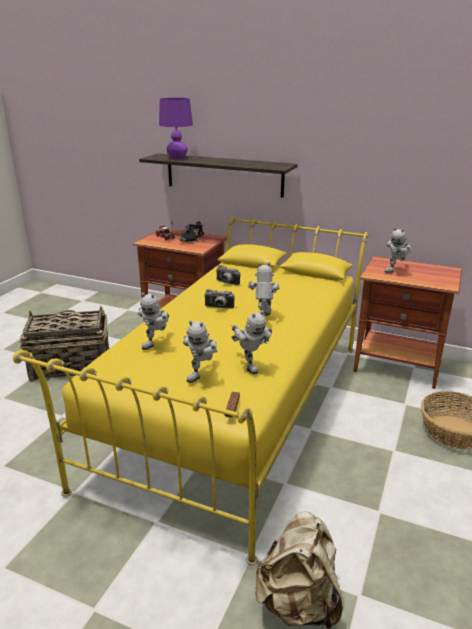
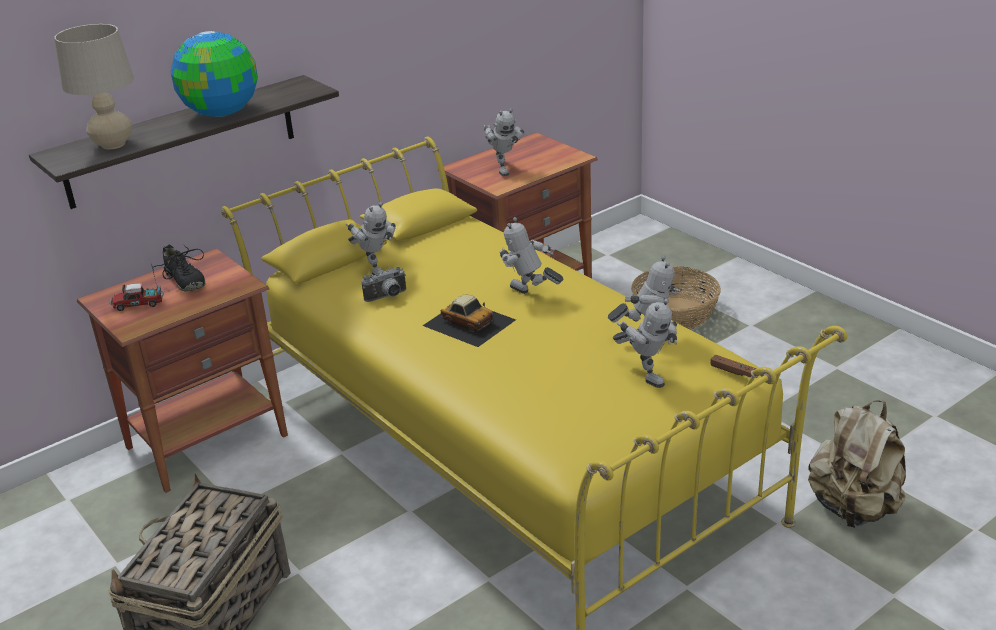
camera: 60 degrees left, 5 degrees up
toy robot [138,293,169,350] -> toy robot moved to [346,202,396,275]
purple table lamp [159,98,193,159] -> beige table lamp [54,24,134,149]
camera [204,289,235,309] -> toy car [422,294,516,347]
none -> globe [171,31,258,117]

